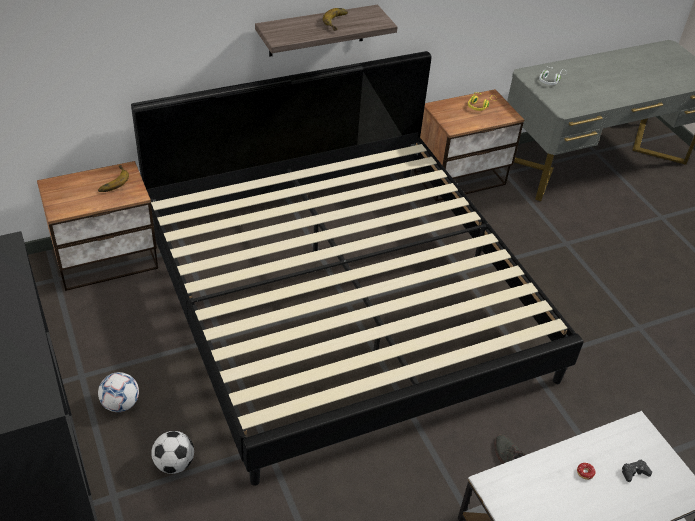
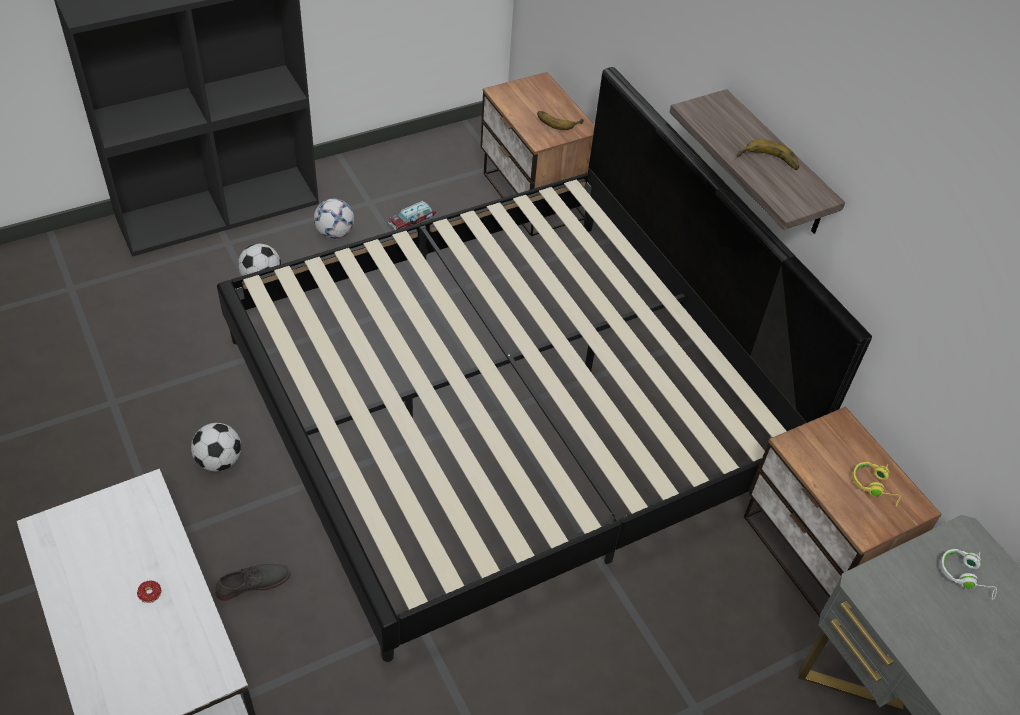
camera: 85 degrees right, 5 degrees up
black game controller [622,460,652,482] -> none
none -> football [191,423,241,472]
none -> toy car [388,201,437,230]

